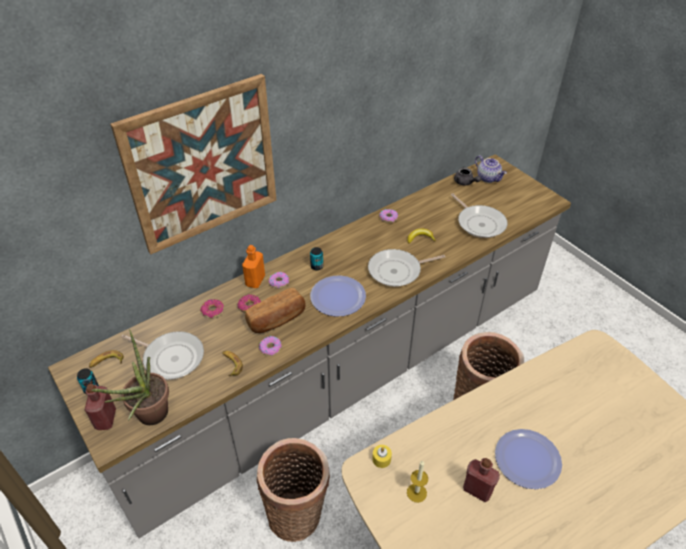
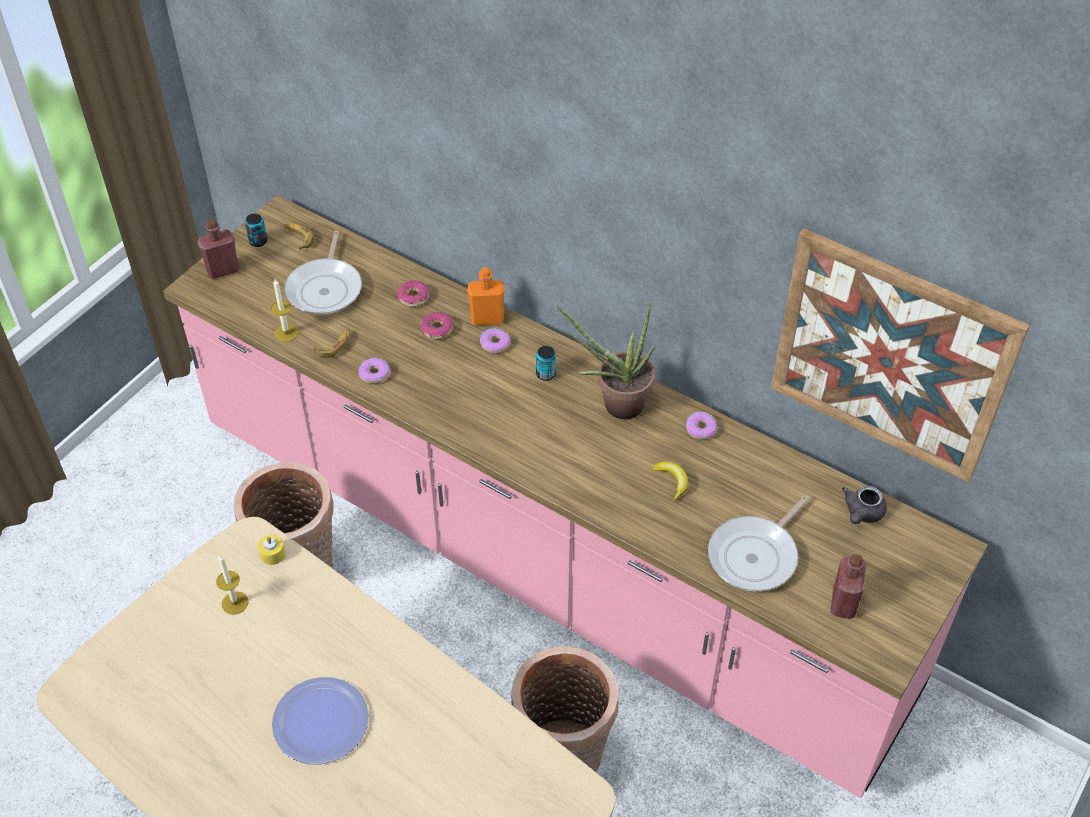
camera: 70 degrees right, 5 degrees up
grey counter [48,154,571,538] -> pink counter [163,195,988,798]
potted plant [91,329,169,425] -> potted plant moved to [557,300,655,419]
picture [110,74,276,254] -> picture moved to [771,228,1030,483]
bread [245,288,306,333] -> none
plate [310,275,366,317] -> none
frying pan [368,249,445,287] -> none
red bottle [463,458,500,502] -> red bottle moved to [830,554,866,619]
teapot [475,155,507,183] -> none
none -> candle [271,279,298,342]

